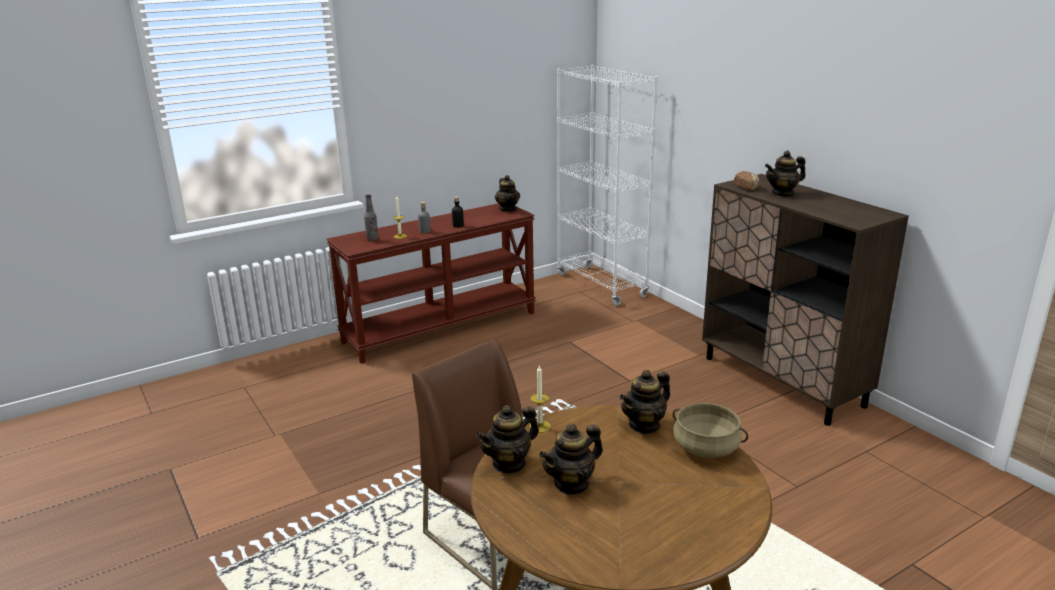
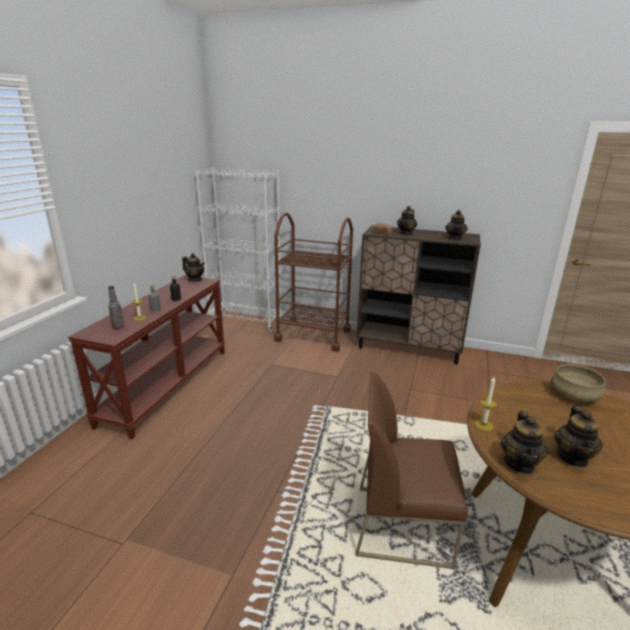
camera: 40 degrees left, 0 degrees up
teapot [620,370,670,434] -> teapot moved to [445,210,468,240]
none -> brown cart [274,213,353,352]

